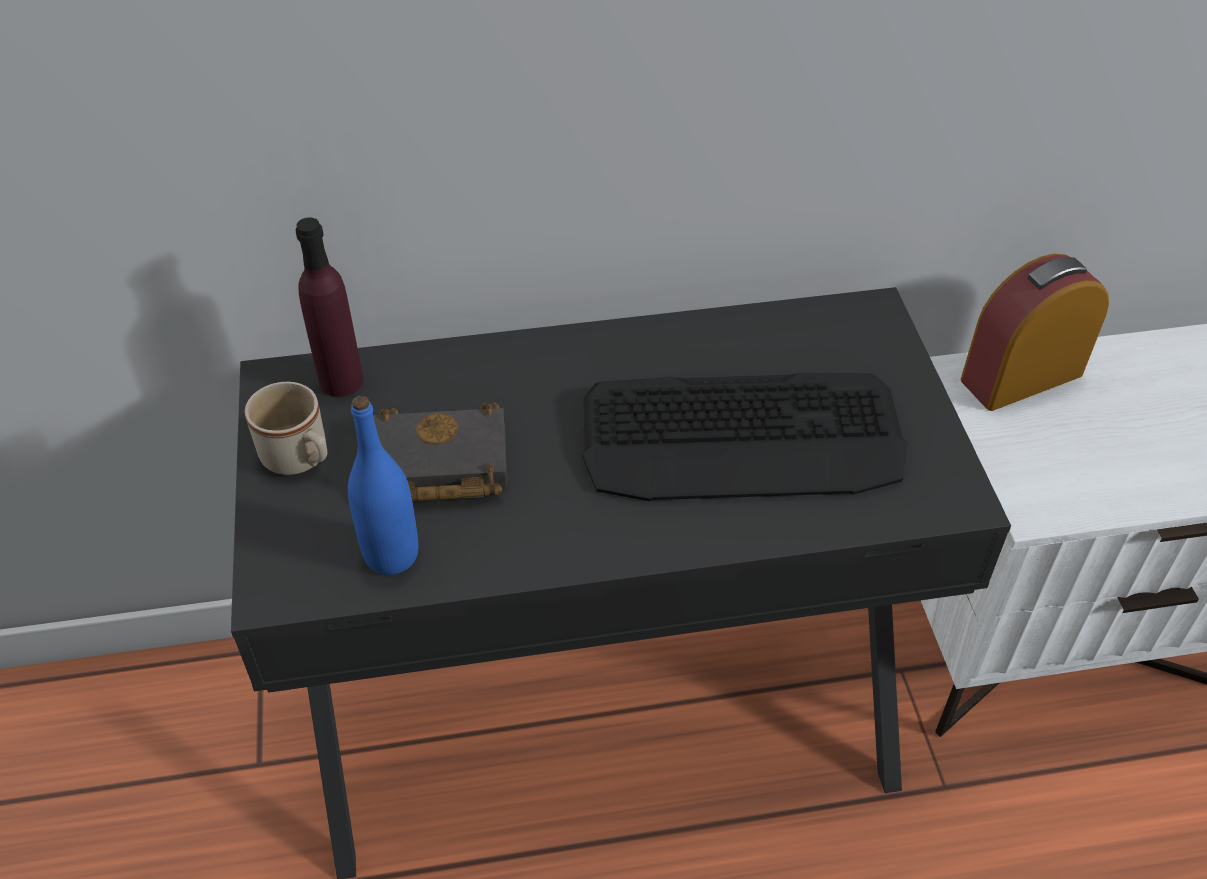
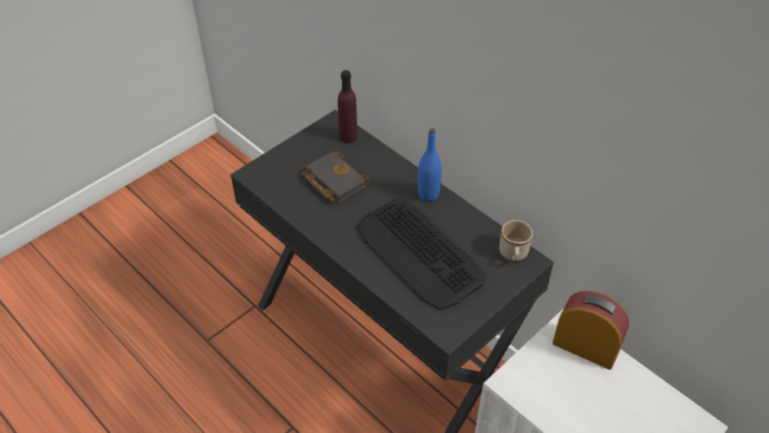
camera: 55 degrees right, 0 degrees up
beige mug [245,382,327,475] -> beige mug moved to [499,220,533,261]
blue bottle [348,396,418,575] -> blue bottle moved to [418,128,442,201]

